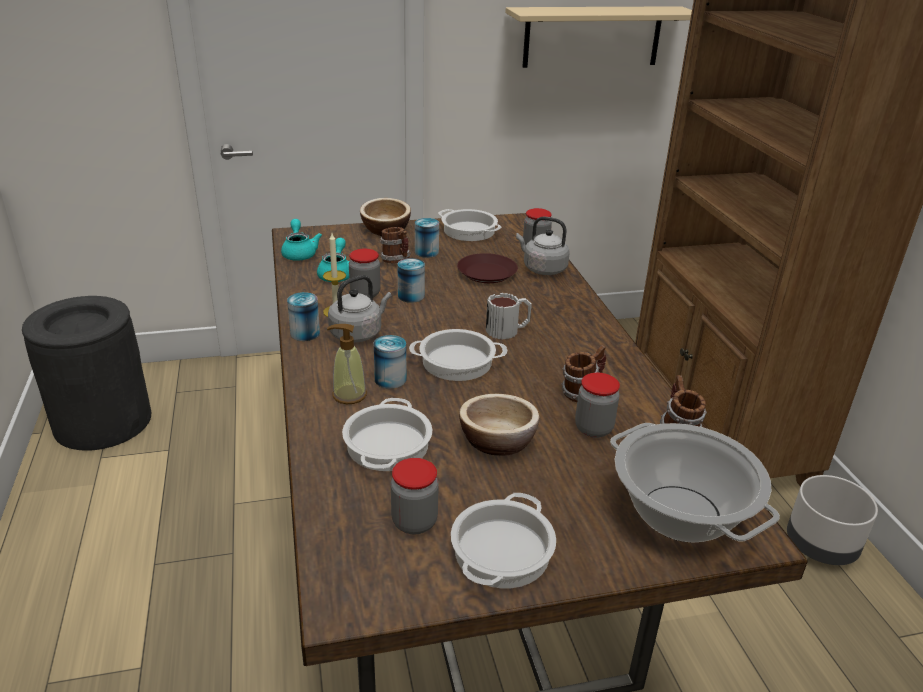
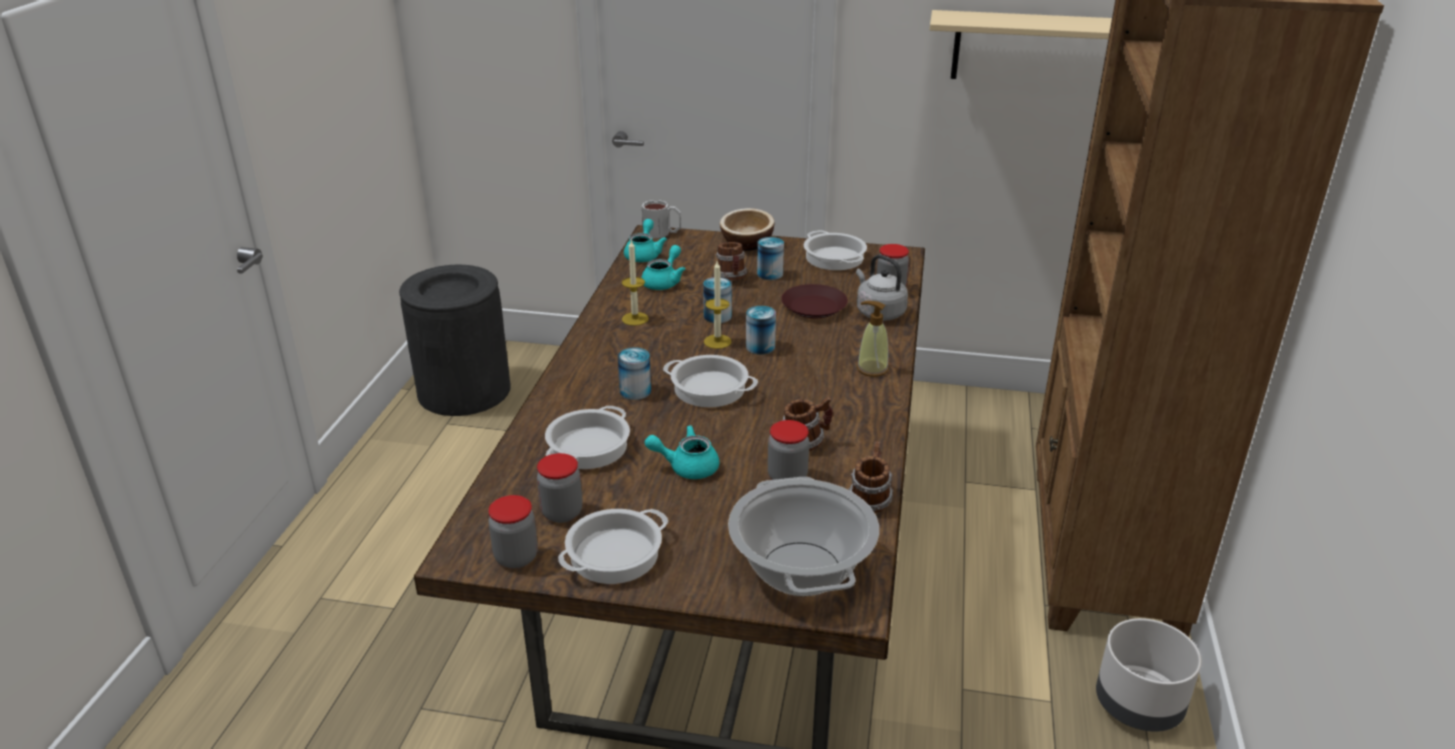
camera: 25 degrees right, 0 degrees up
can [287,292,320,341] -> can moved to [746,306,776,355]
soap dispenser [327,324,367,404] -> soap dispenser moved to [857,301,889,377]
grey kettle [328,275,392,342] -> none
jar [349,249,381,298] -> jar moved to [488,495,538,568]
bowl [459,394,539,456] -> turquoise teapot [645,425,719,479]
mug [486,293,532,340] -> mug moved to [642,200,681,238]
none -> candle [704,261,732,349]

